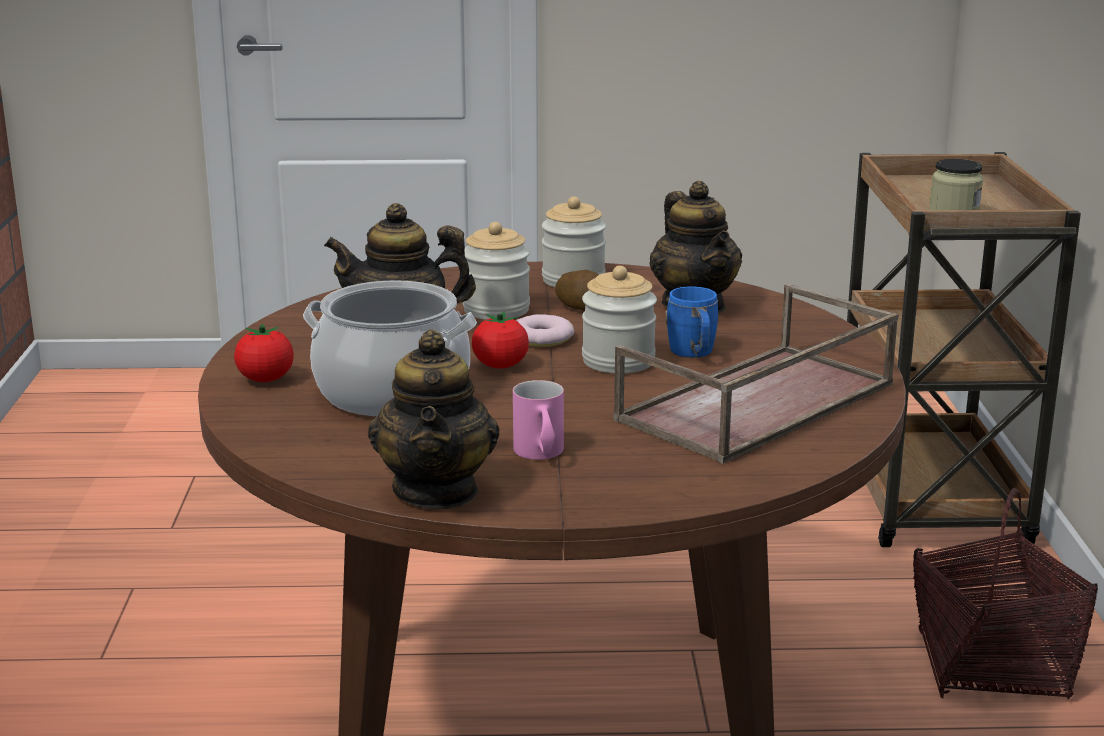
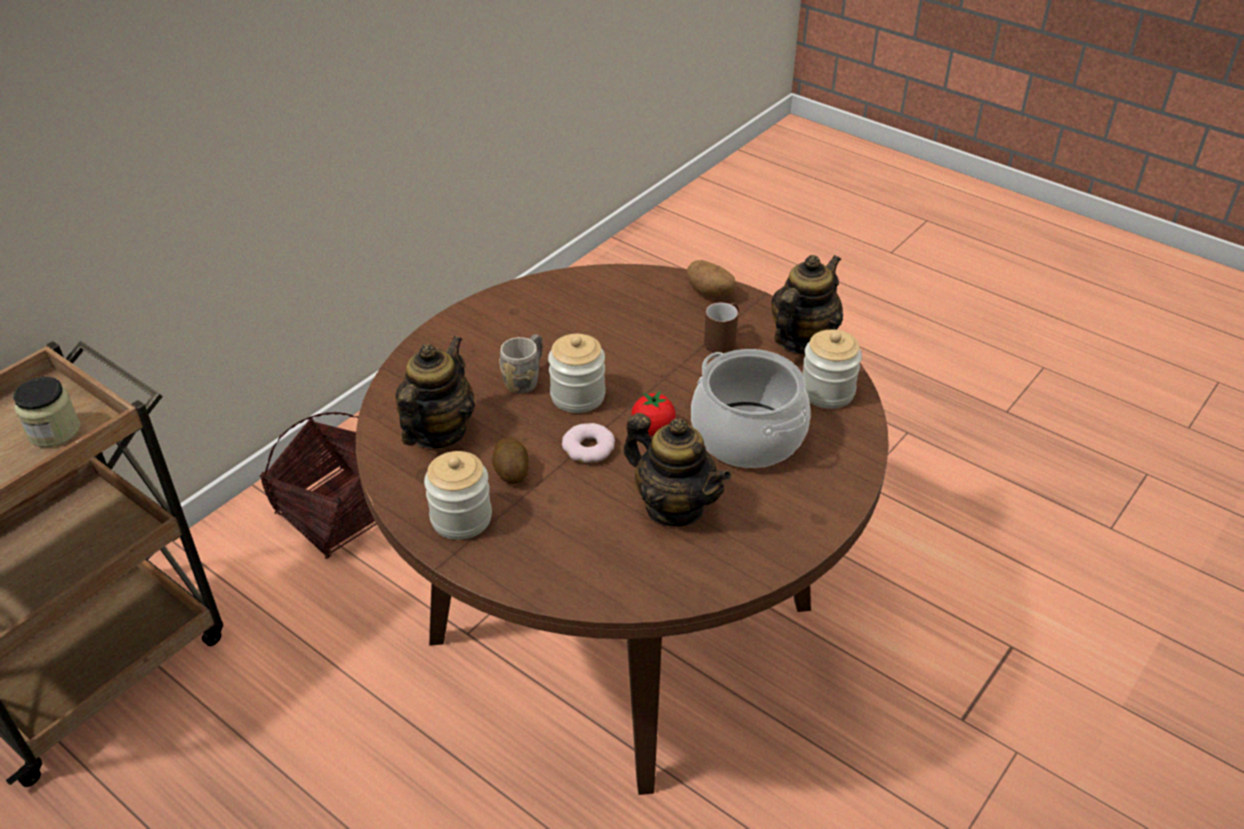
camera: 140 degrees left, 20 degrees up
tomato [234,323,294,382] -> none
jar [463,222,530,320] -> jar moved to [802,329,862,409]
pink mug [513,380,564,460] -> brown mug [704,302,739,353]
brown tray [613,284,899,464] -> none
blue mug [665,287,718,358] -> grey mug [499,334,543,394]
none -> potato [687,260,737,297]

